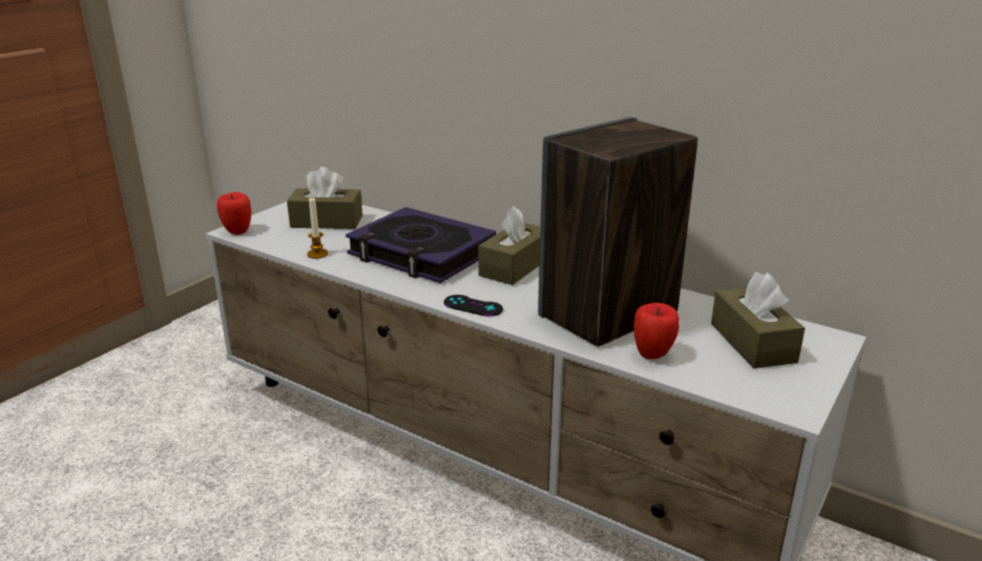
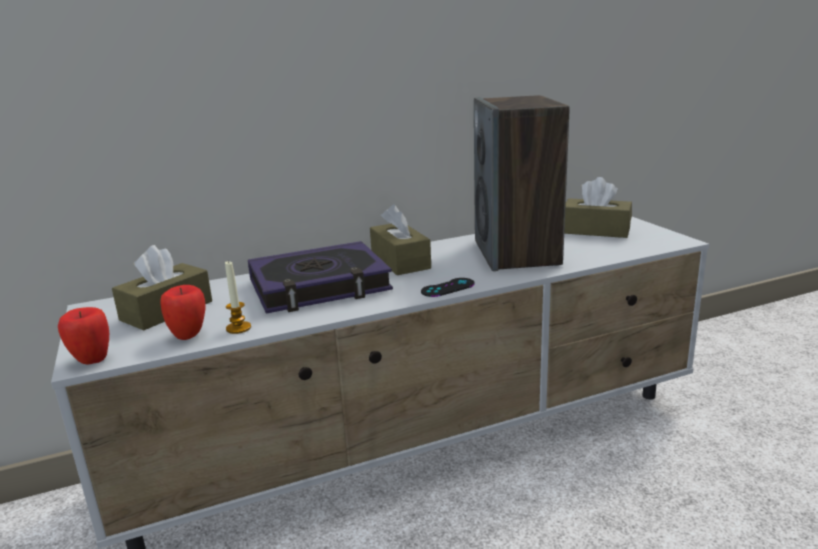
camera: 55 degrees left, 5 degrees down
apple [634,303,679,359] -> apple moved to [160,285,205,340]

